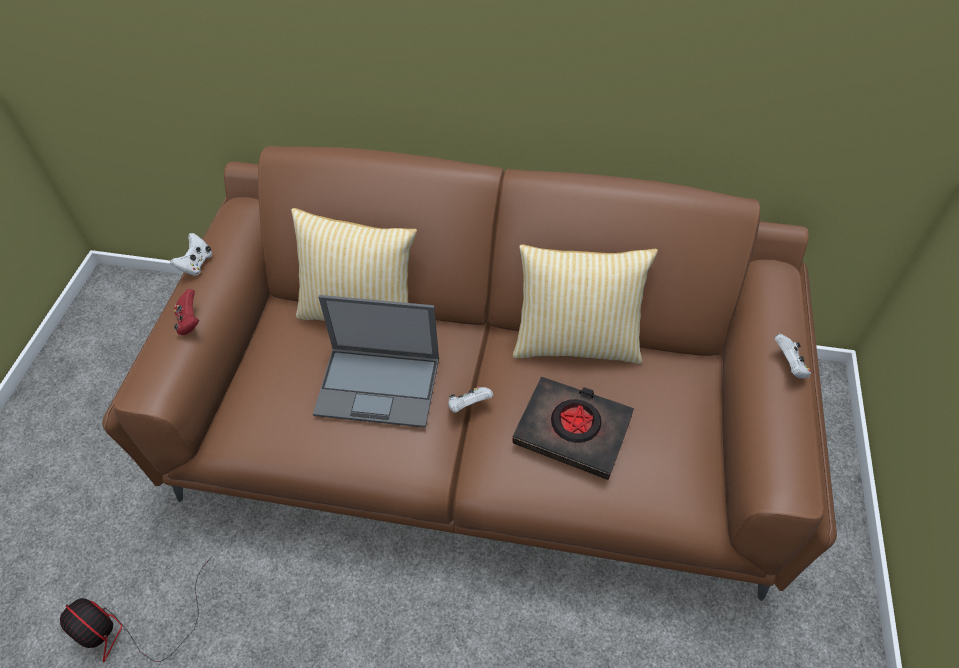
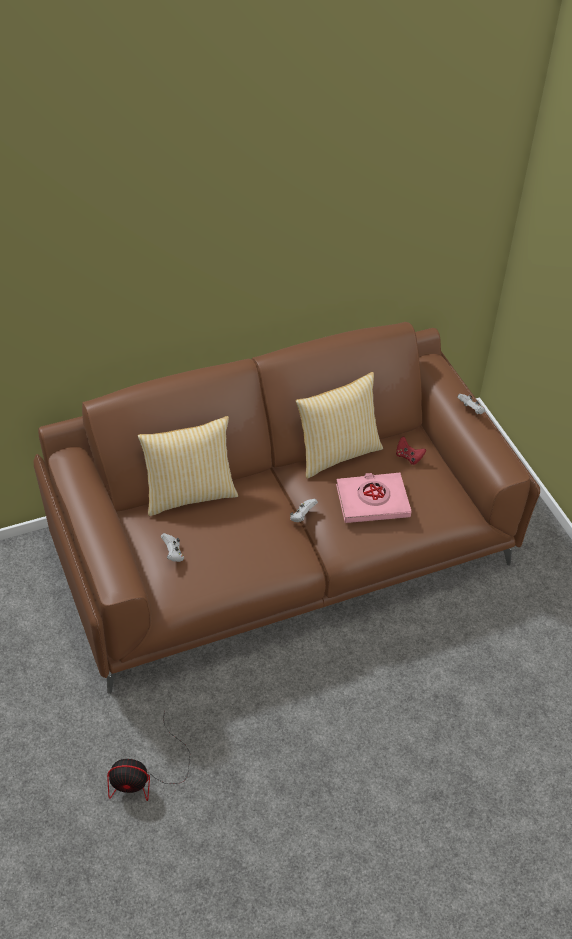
camera: 35 degrees left, 5 degrees down
white game controller [170,233,212,276] -> white game controller moved to [161,533,184,562]
red game controller [174,289,199,335] -> red game controller moved to [396,436,426,465]
laptop [313,295,439,428] -> none
black book [512,377,634,480] -> pink book [336,473,412,523]

